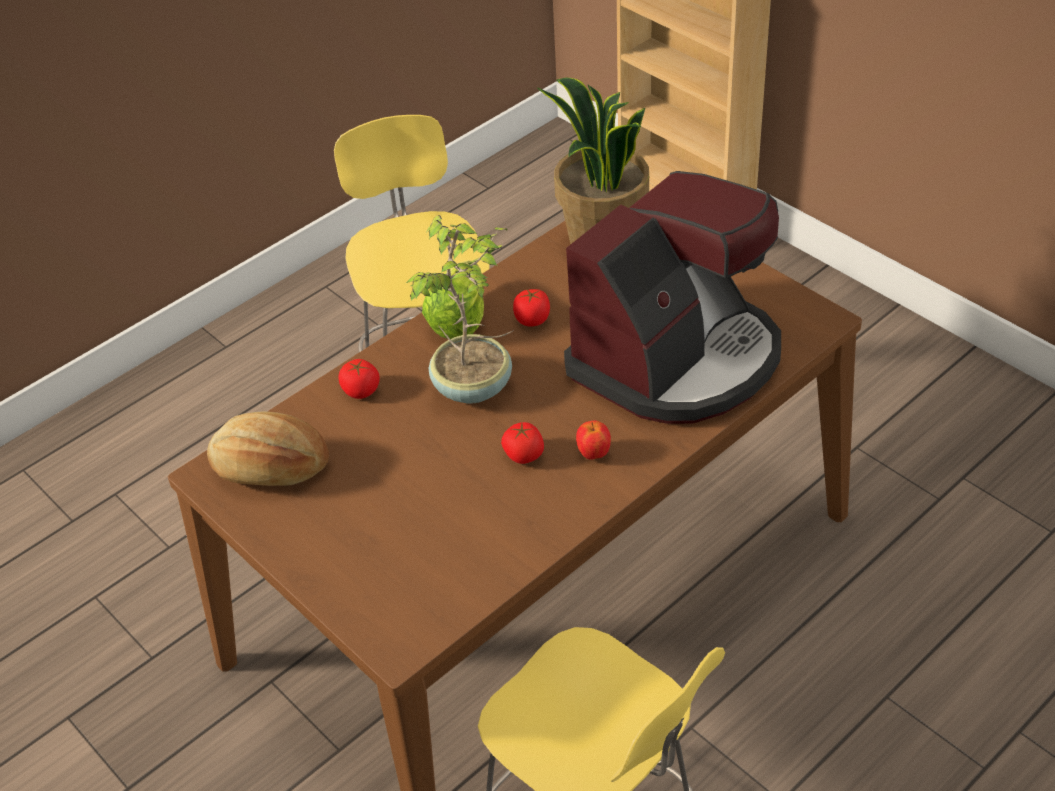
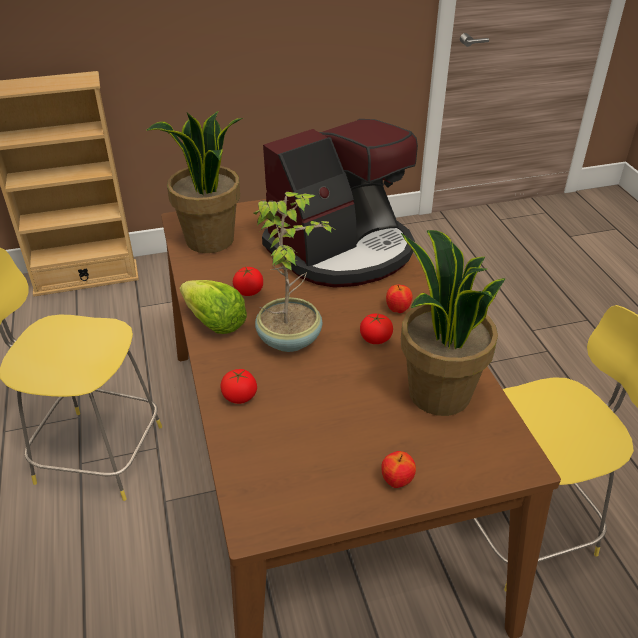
camera: 65 degrees left, 5 degrees down
bread [207,411,329,486] -> none
coffee machine [564,171,781,424] -> coffee machine turned 75 degrees clockwise [262,119,418,288]
none -> apple [381,451,416,488]
none -> potted plant [401,230,506,416]

